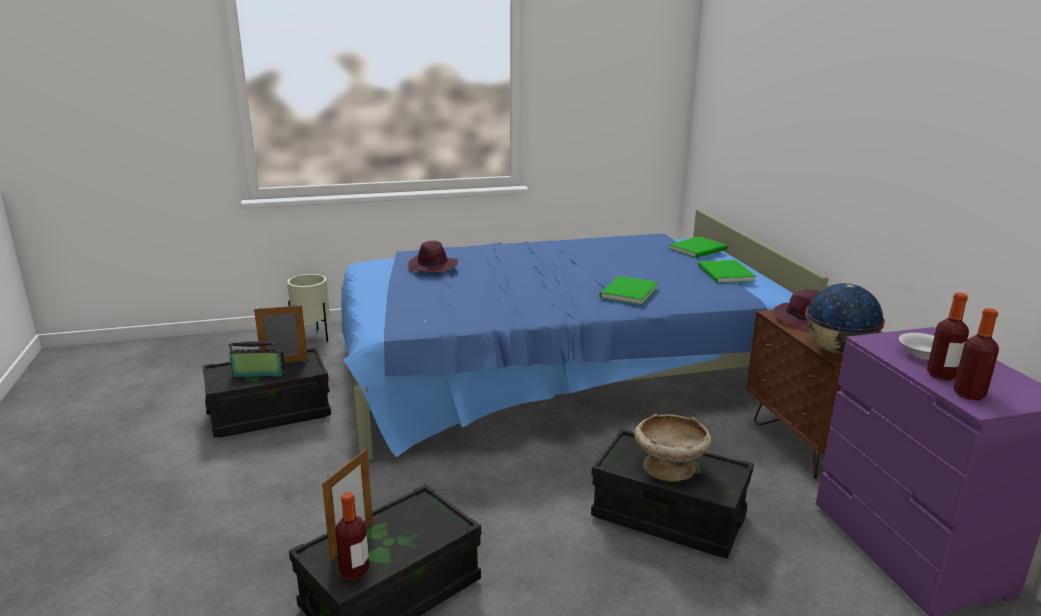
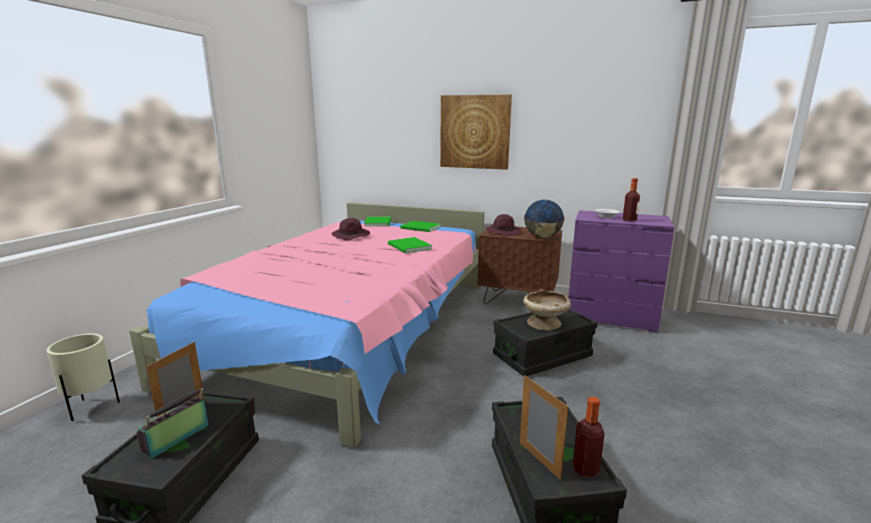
camera: 55 degrees left, 5 degrees down
blue bed [341,209,829,460] -> pink bed [129,203,484,448]
purple hat [408,241,458,272] -> purple hat moved to [332,218,370,240]
bottle [953,308,999,400] -> none
none -> picture [440,94,512,170]

